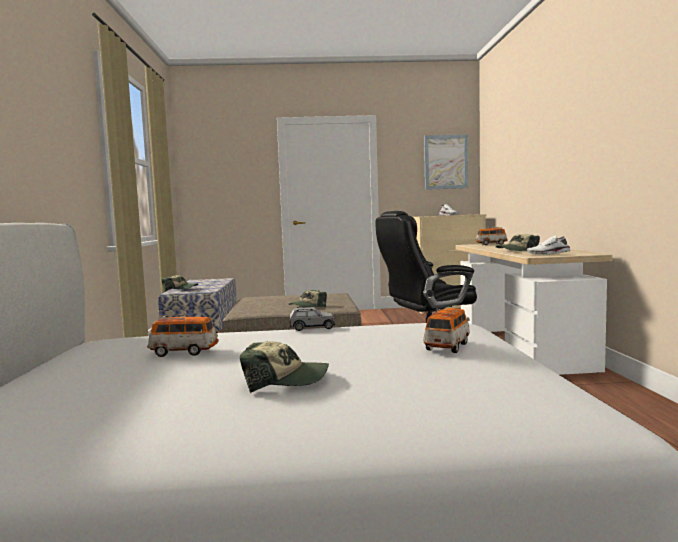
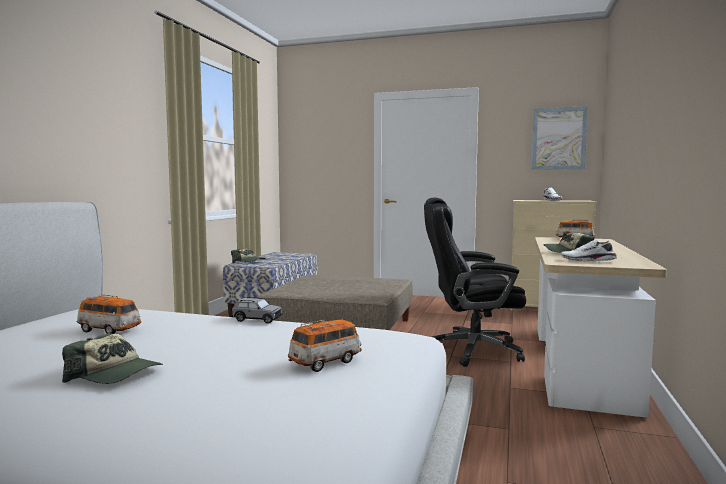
camera: 20 degrees right, 0 degrees up
cap [288,290,327,308] -> none

